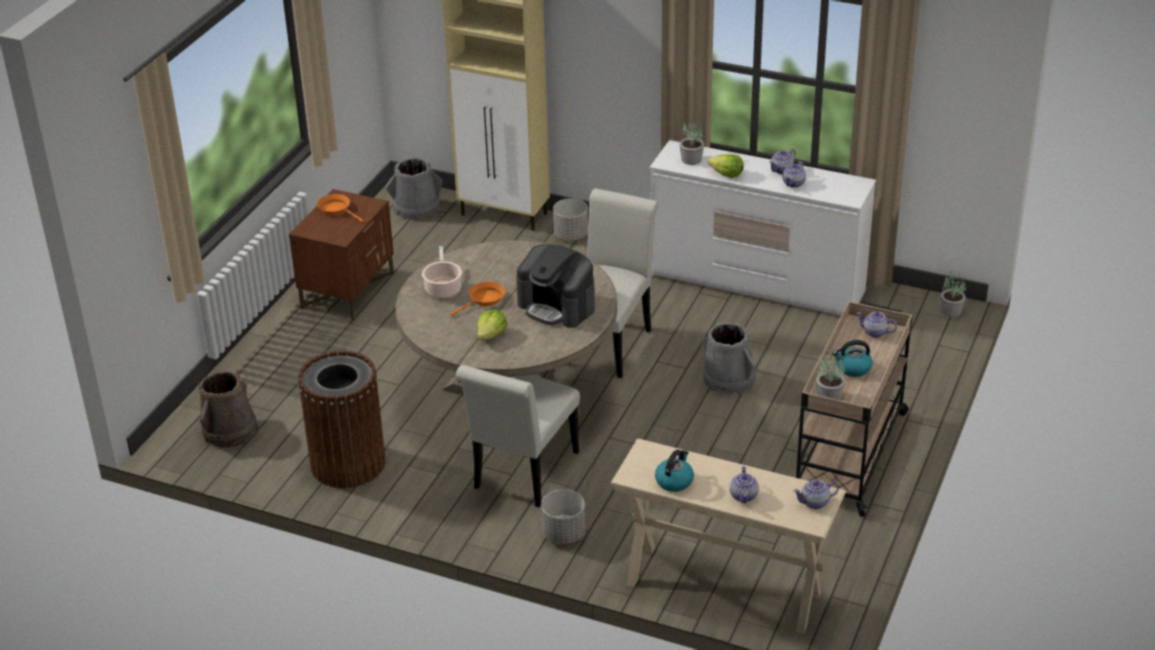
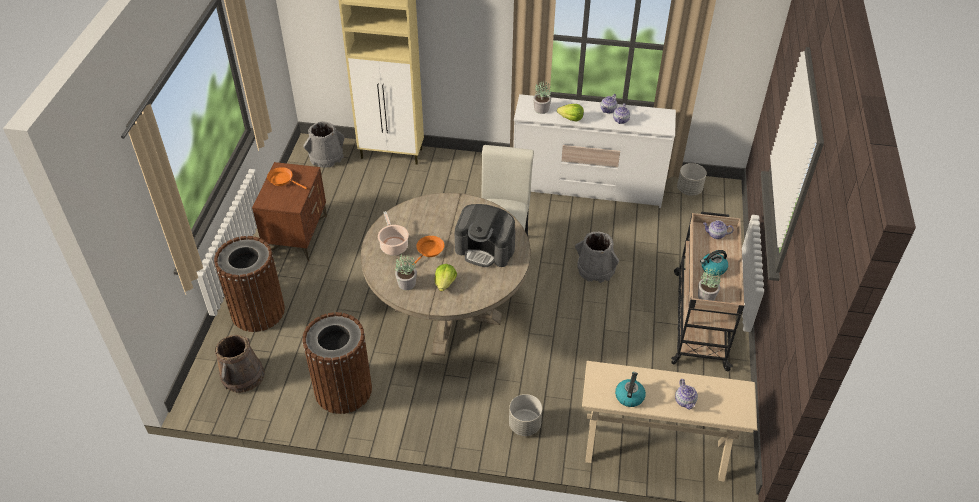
camera: 15 degrees left, 10 degrees up
white chair [456,365,580,507] -> none
grey planter [553,198,588,241] -> grey planter moved to [677,163,706,196]
teapot [793,479,839,509] -> none
potted plant [941,272,966,317] -> potted plant moved to [395,254,417,290]
none -> brown trash can [214,236,285,332]

